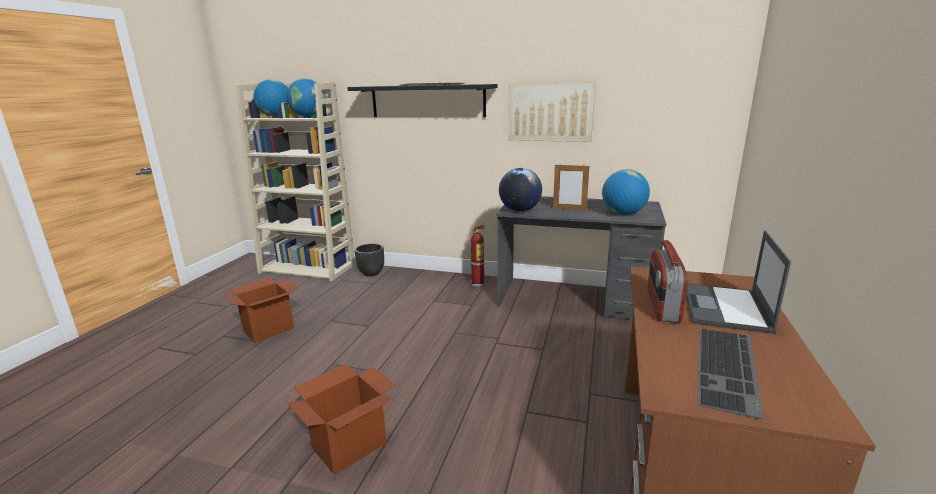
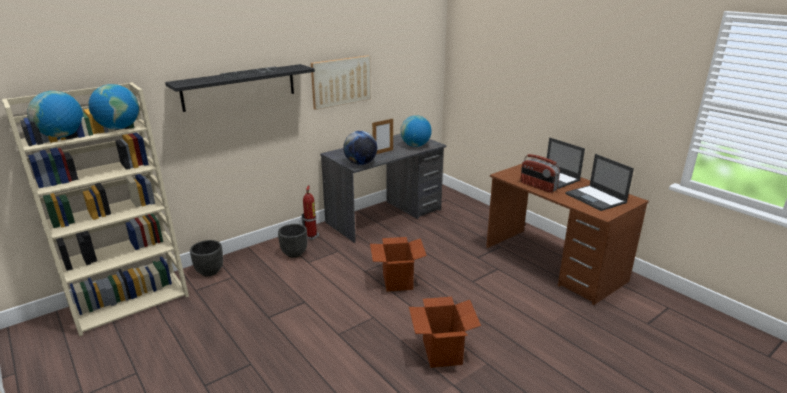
camera: 55 degrees left, 5 degrees up
cardboard box [223,277,300,343] -> cardboard box moved to [370,237,427,292]
keyboard [697,329,763,419] -> laptop [566,154,634,211]
none -> black planter [278,224,307,258]

